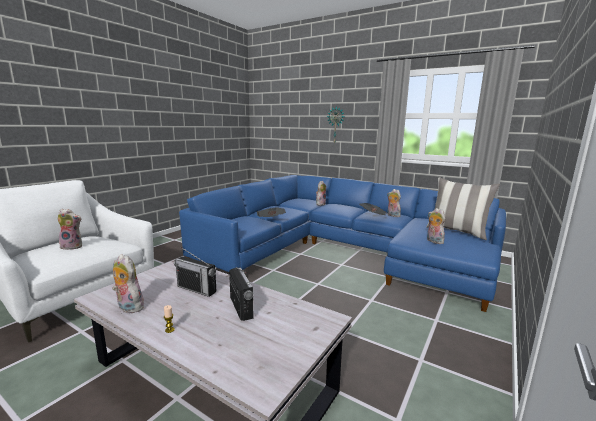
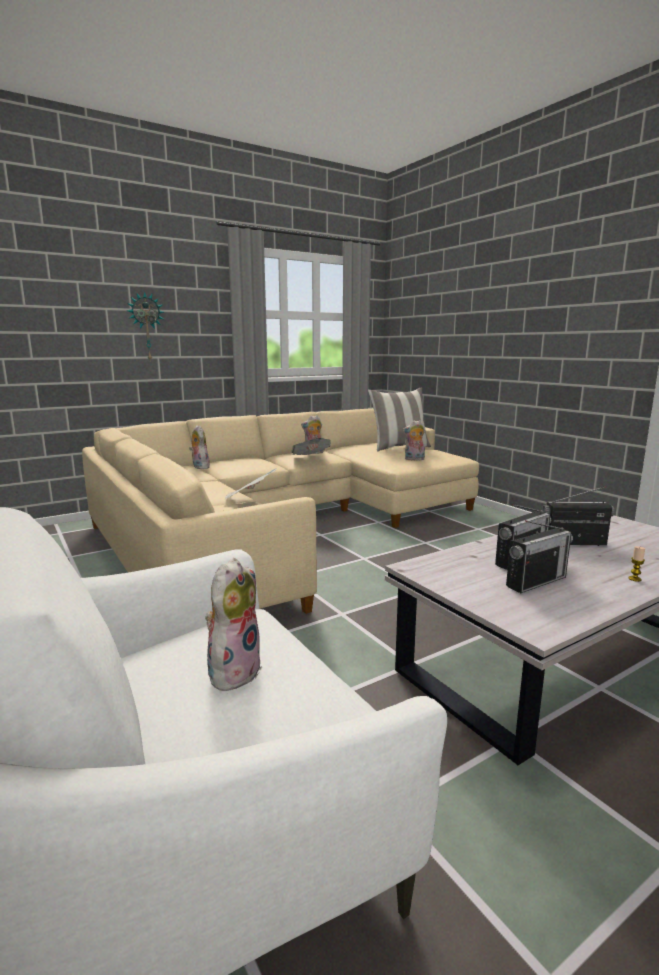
camera: 65 degrees left, 0 degrees up
plush toy [112,254,146,313] -> none
blue sofa [179,175,506,312] -> beige sofa [82,408,479,614]
none -> radio [506,520,573,593]

